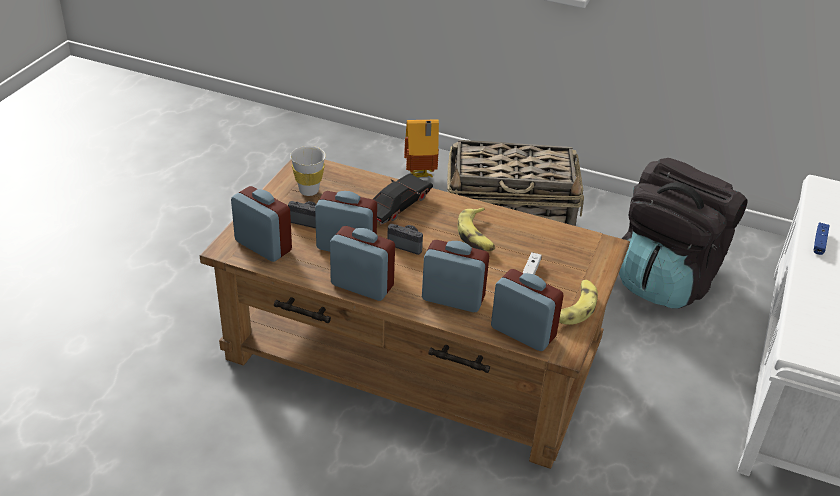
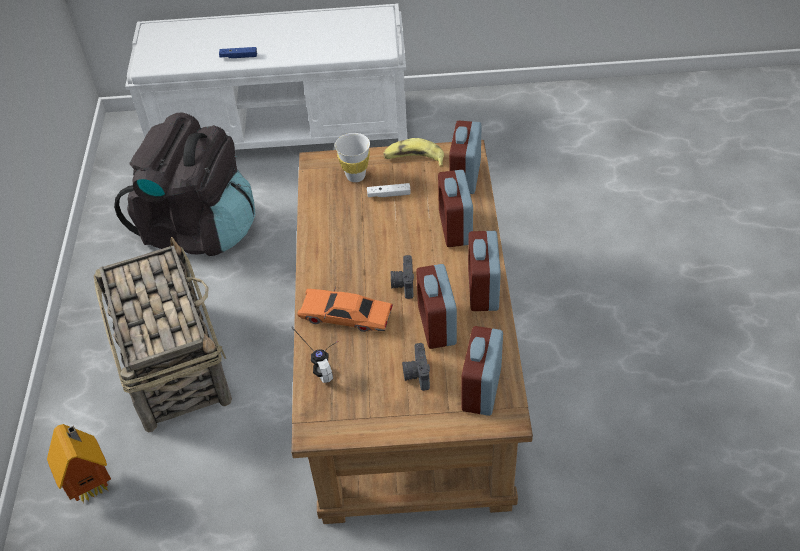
camera: 110 degrees left, 10 degrees up
white cup [290,146,326,196] -> white cup moved to [335,133,370,182]
black toy car [373,173,433,225] -> orange toy car [297,286,393,332]
banana [458,207,495,251] -> none
none -> headphones [291,326,338,383]

